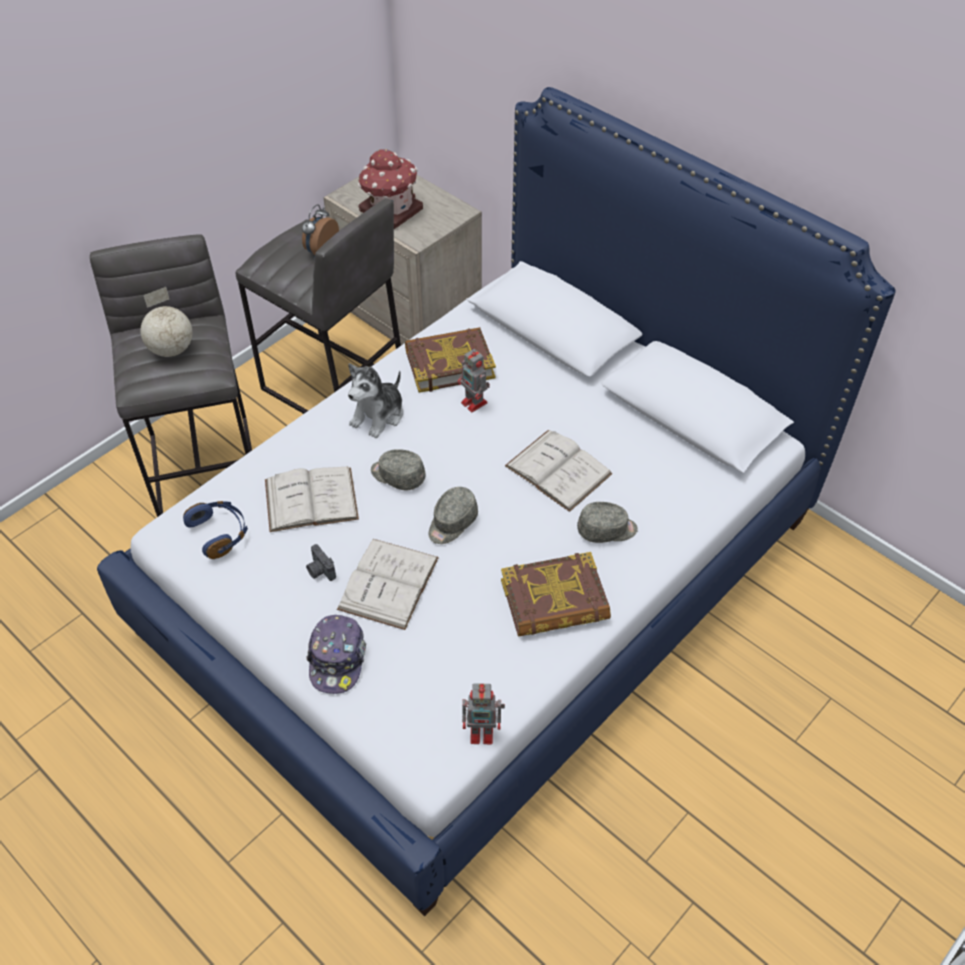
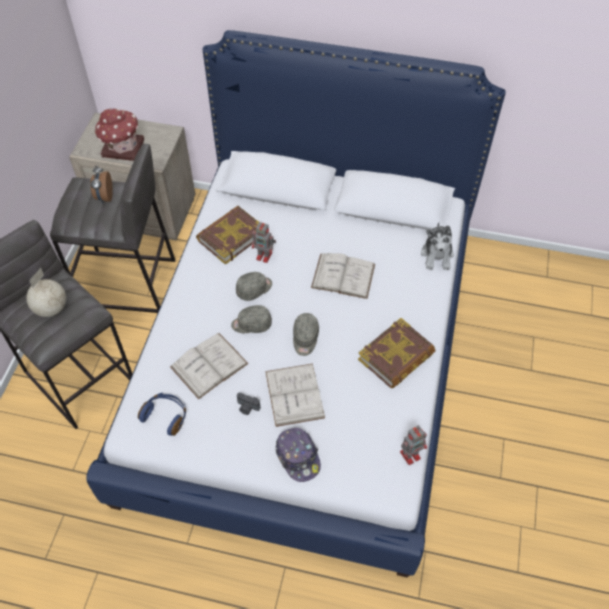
camera: 30 degrees left, 5 degrees up
plush toy [348,363,403,438] -> plush toy moved to [421,222,454,270]
grey cap [577,502,638,543] -> grey cap moved to [236,272,272,301]

